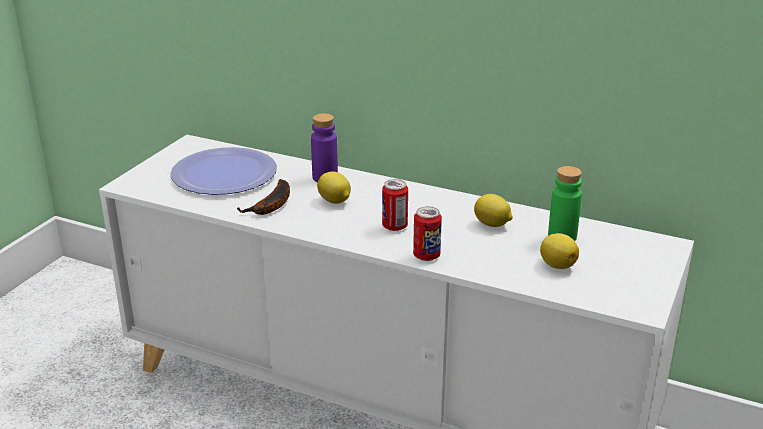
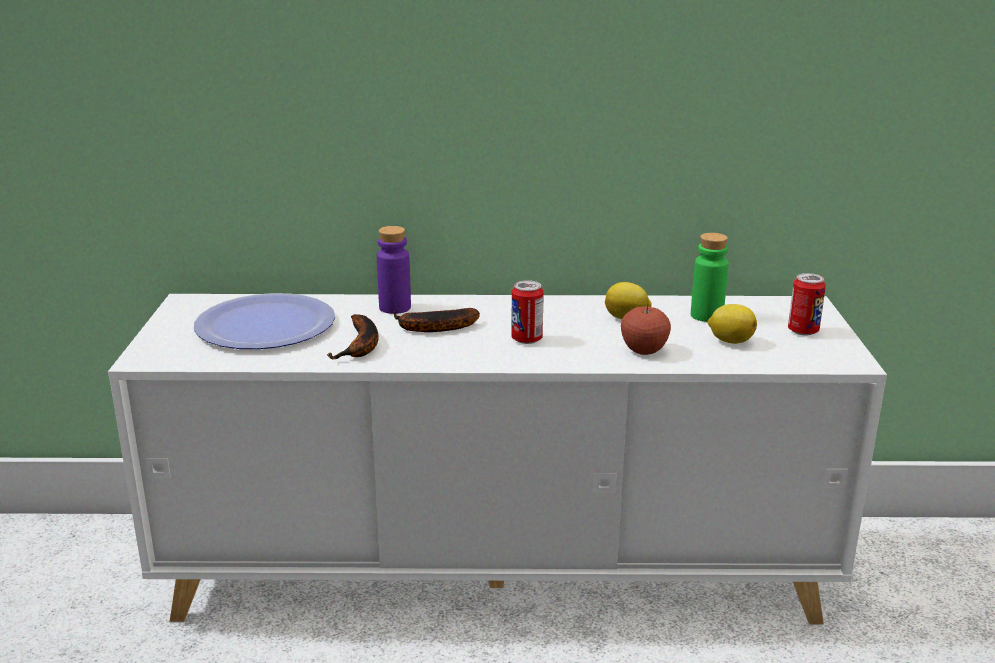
camera: 25 degrees left, 5 degrees down
lemon [317,171,351,204] -> banana [394,308,480,332]
can [413,206,442,261] -> can moved to [788,273,826,336]
none -> apple [621,303,671,355]

